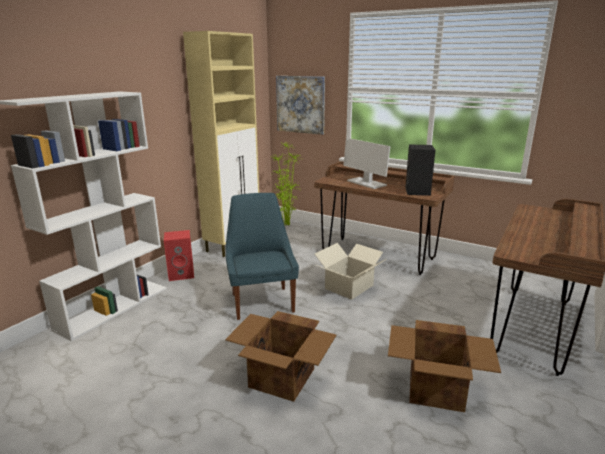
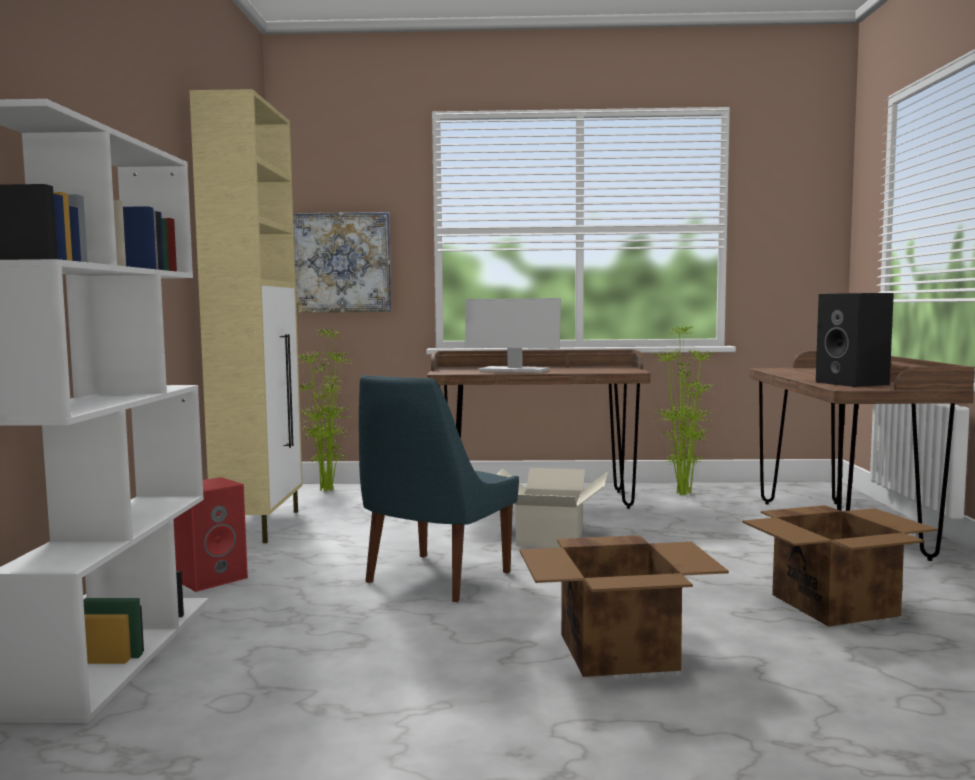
camera: 30 degrees left, 15 degrees down
blue chair [226,193,299,320] -> blue chair turned 105 degrees counterclockwise [359,375,519,603]
black speaker [405,144,435,196] -> black speaker moved to [816,293,894,387]
none -> potted plant [651,325,716,495]

